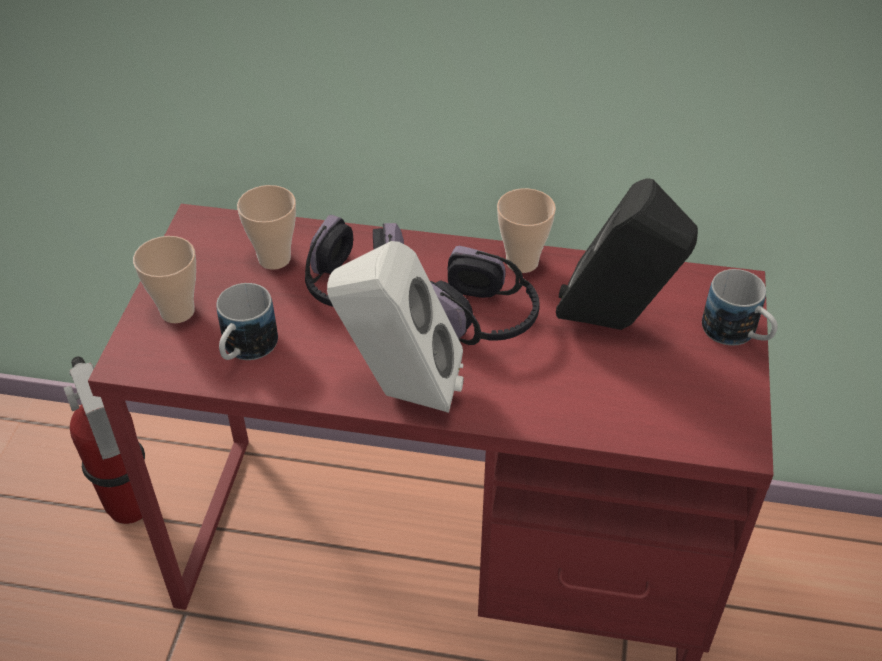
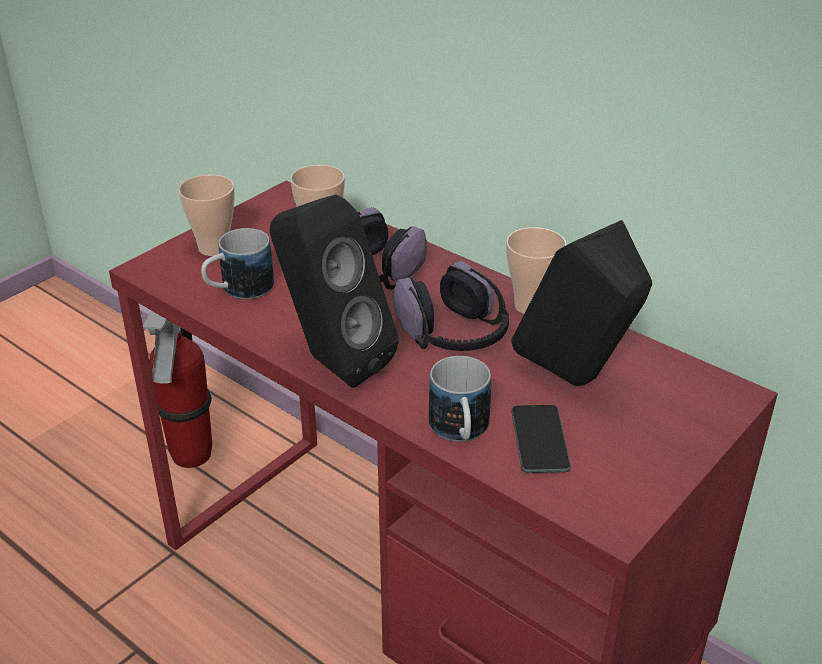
camera: 30 degrees right, 10 degrees down
white speaker [327,241,464,413] -> black speaker [270,194,399,388]
mug [702,269,778,346] -> mug moved to [429,356,491,442]
none -> phone [511,405,571,473]

